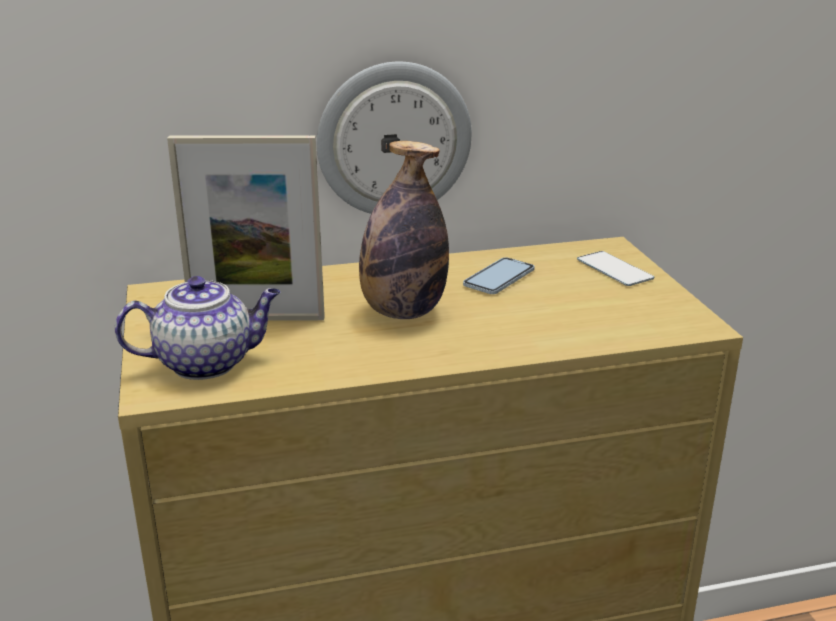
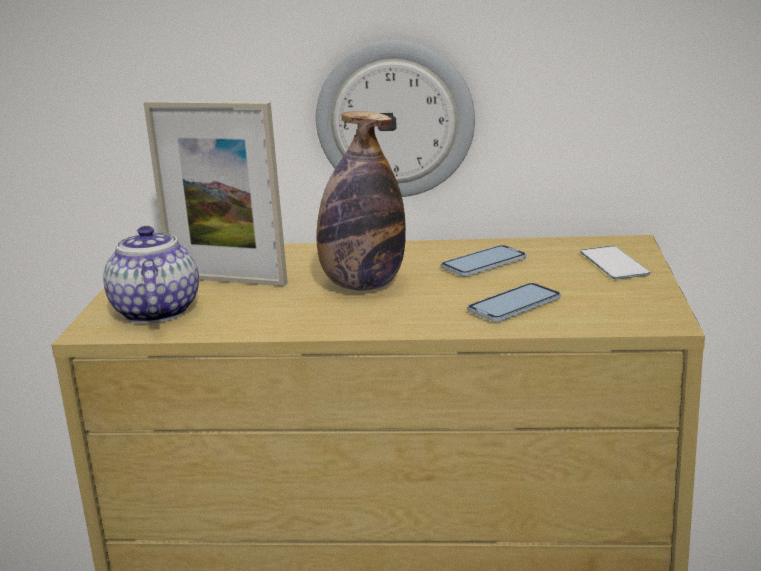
camera: 20 degrees right, 5 degrees down
teapot [115,276,280,380] -> teapot turned 105 degrees counterclockwise [103,226,199,324]
none -> phone [467,283,561,322]

